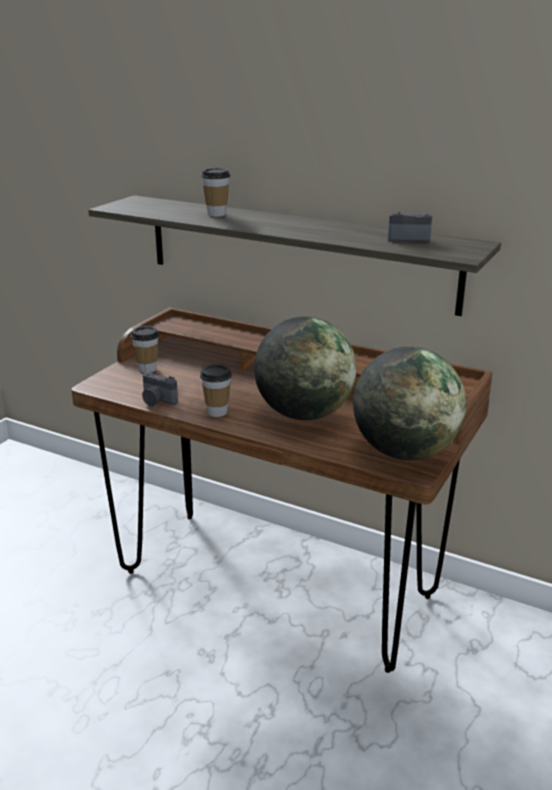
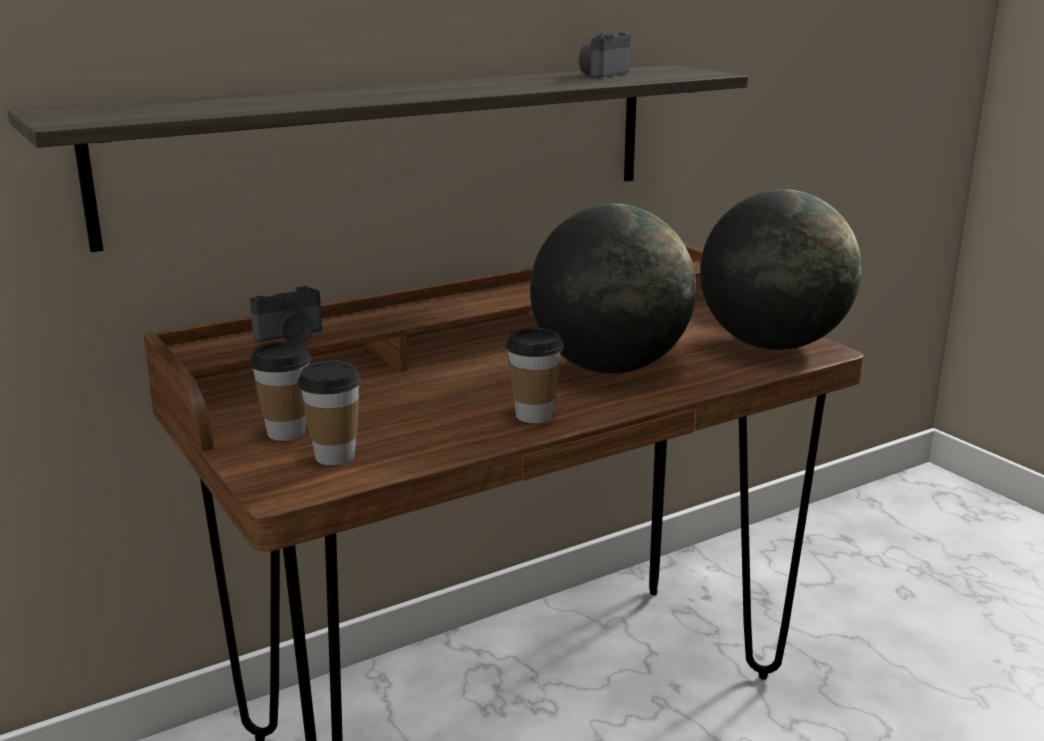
camera: 60 degrees left, 5 degrees down
camera [142,372,178,406] -> camera moved to [250,286,322,343]
cup [201,168,230,217] -> cup moved to [297,361,362,465]

